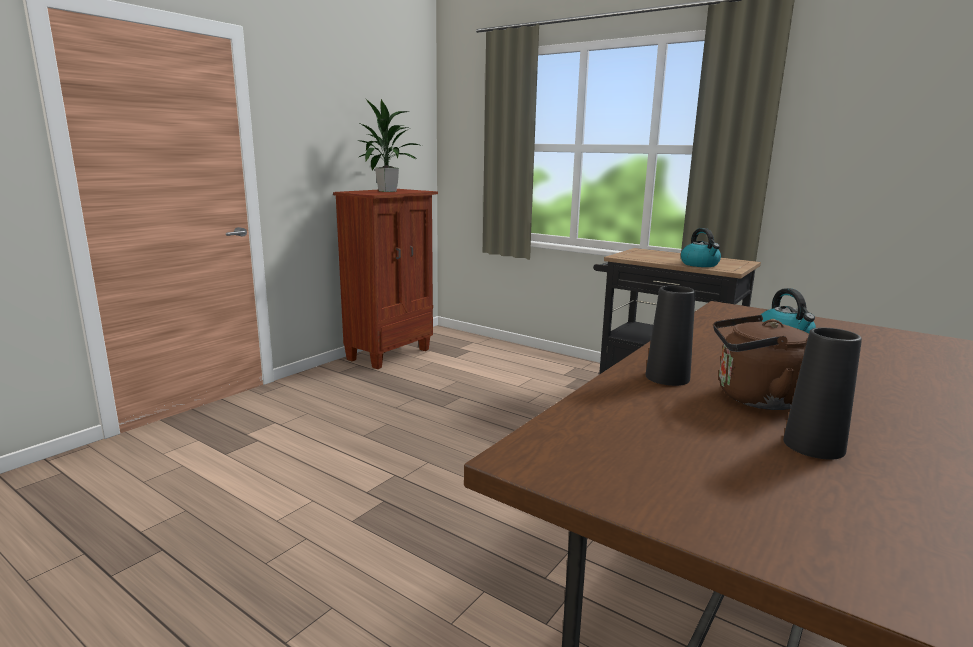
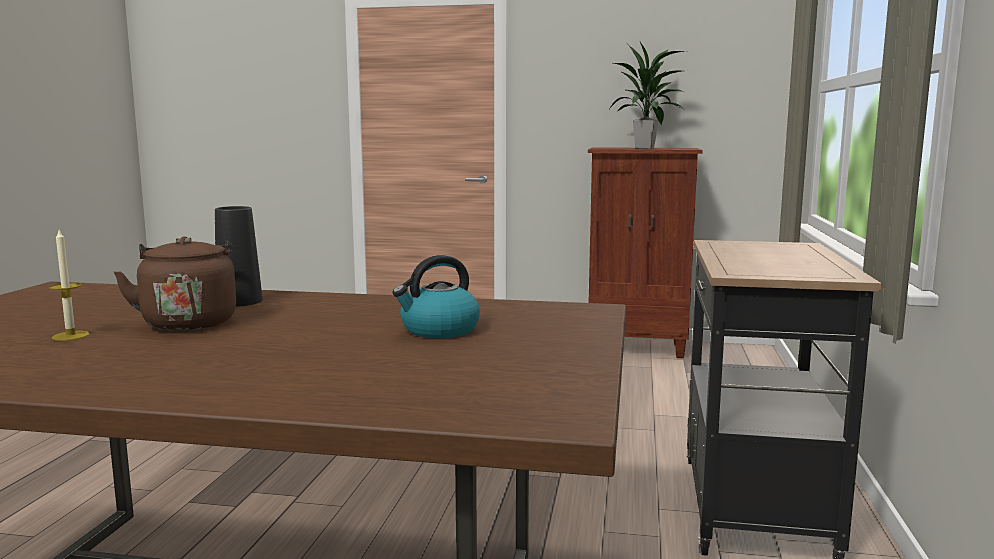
camera: 65 degrees right, 5 degrees down
kettle [681,228,721,267] -> none
black vase [783,328,862,460] -> candle [49,230,90,341]

